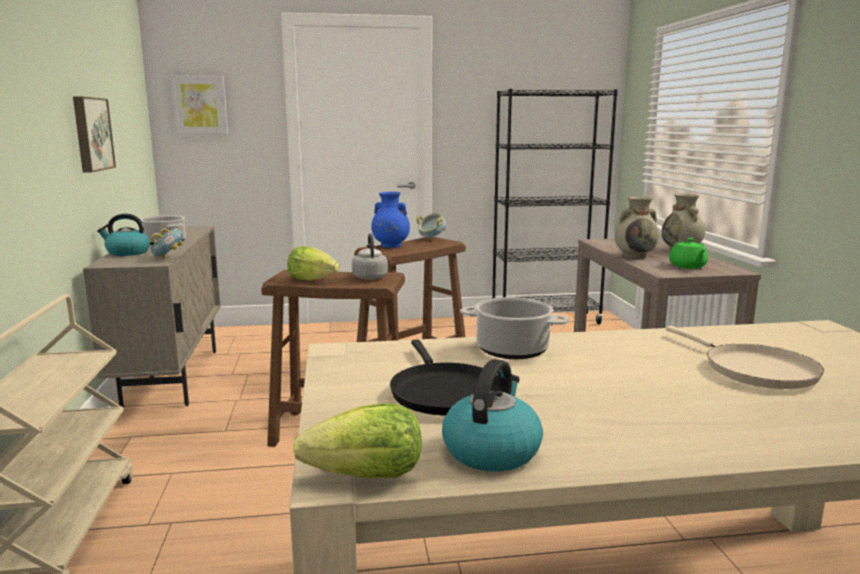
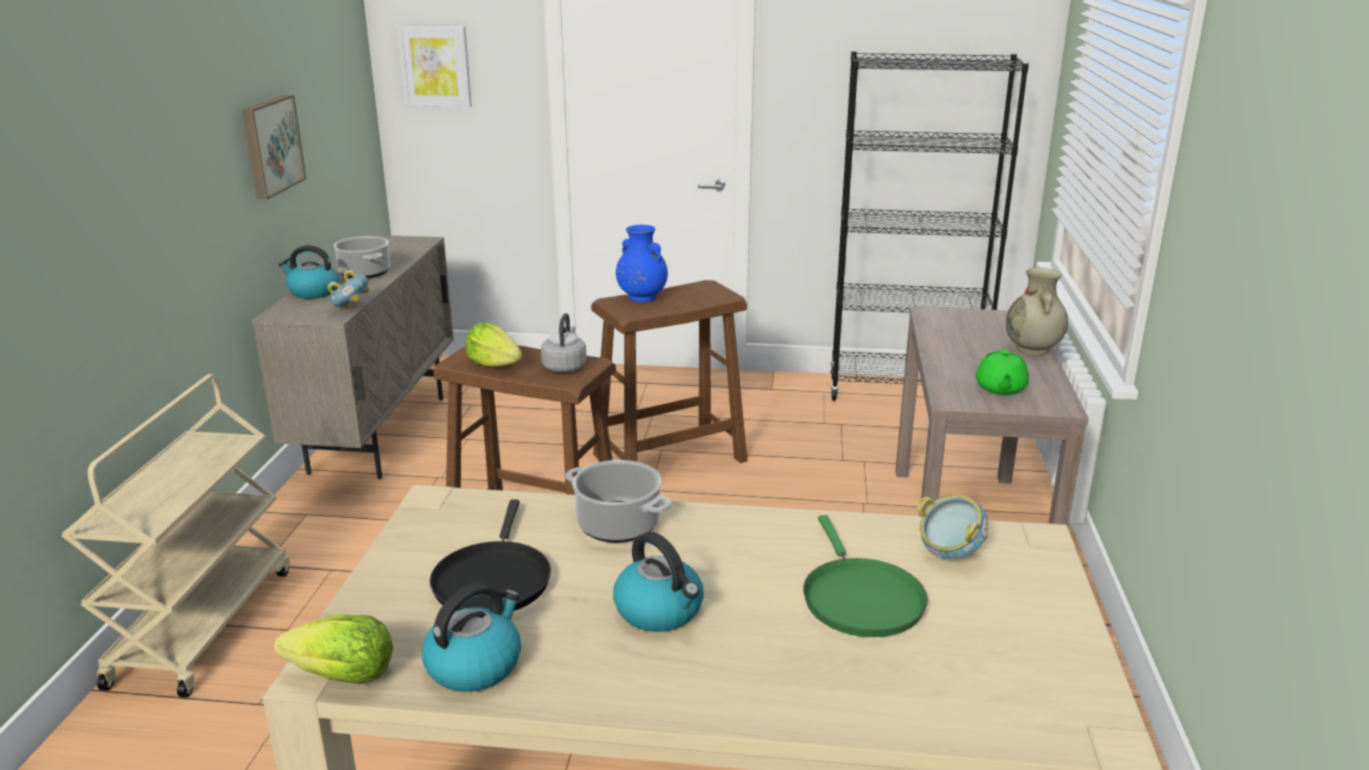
camera: 15 degrees right, 10 degrees up
bowl [416,213,446,240] -> bowl moved to [917,494,989,559]
beige vase [615,197,659,259] -> none
beige frying pan [666,326,824,389] -> green frying pan [803,515,928,637]
none -> kettle [613,532,704,632]

